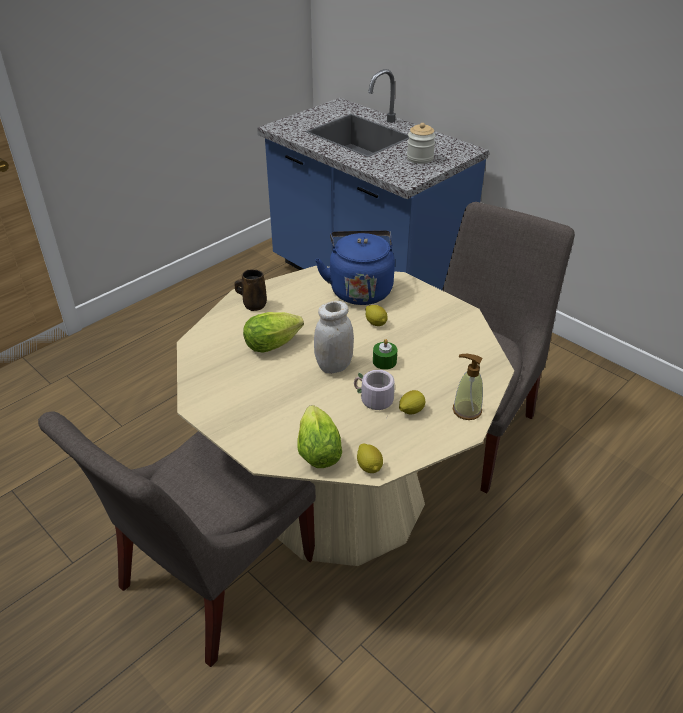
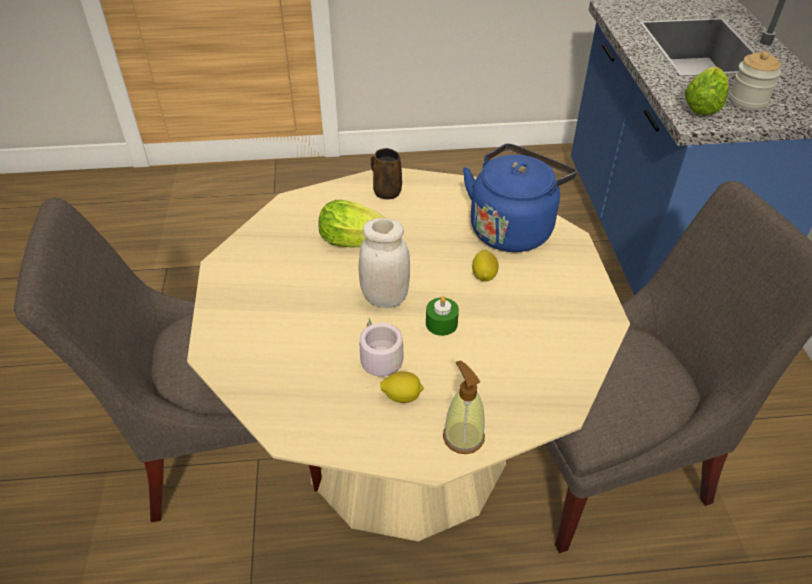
camera: 40 degrees right, 5 degrees up
lettuce [298,405,342,468] -> lettuce moved to [684,67,729,115]
lemon [357,443,383,473] -> none

